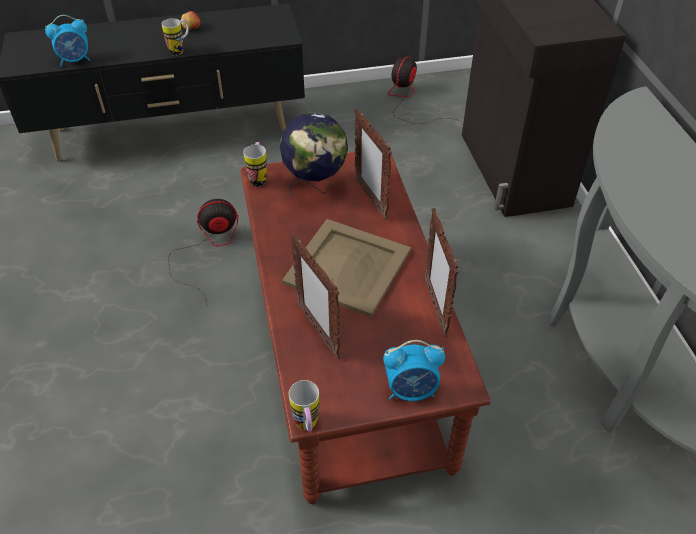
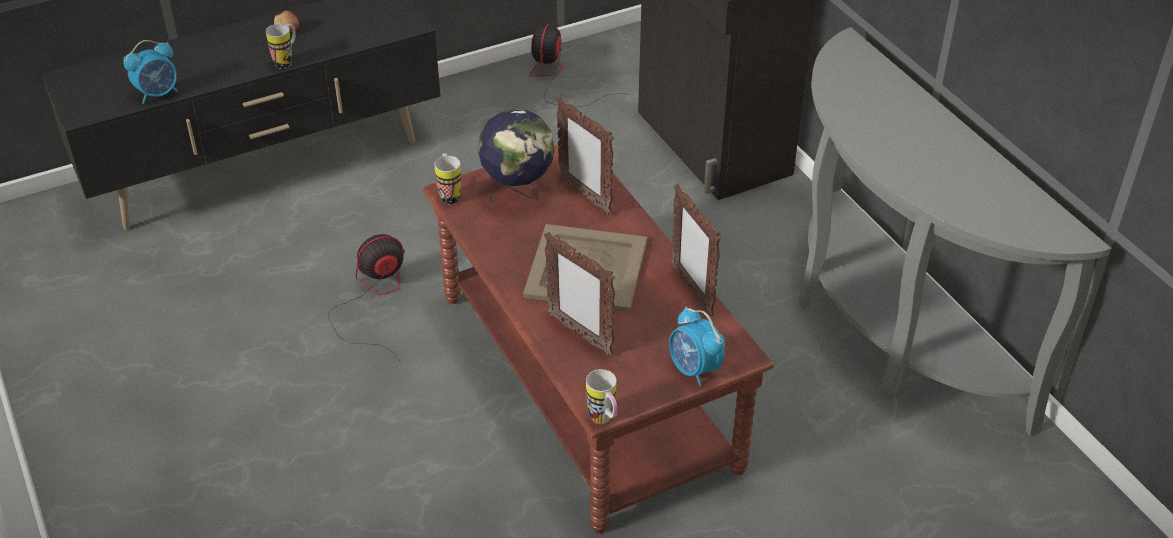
camera: 15 degrees left, 5 degrees down
alarm clock [383,340,445,401] -> alarm clock turned 75 degrees clockwise [669,307,725,386]

